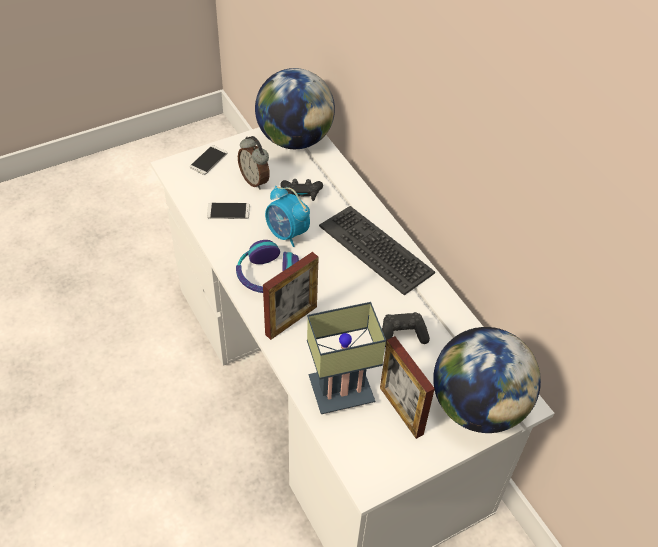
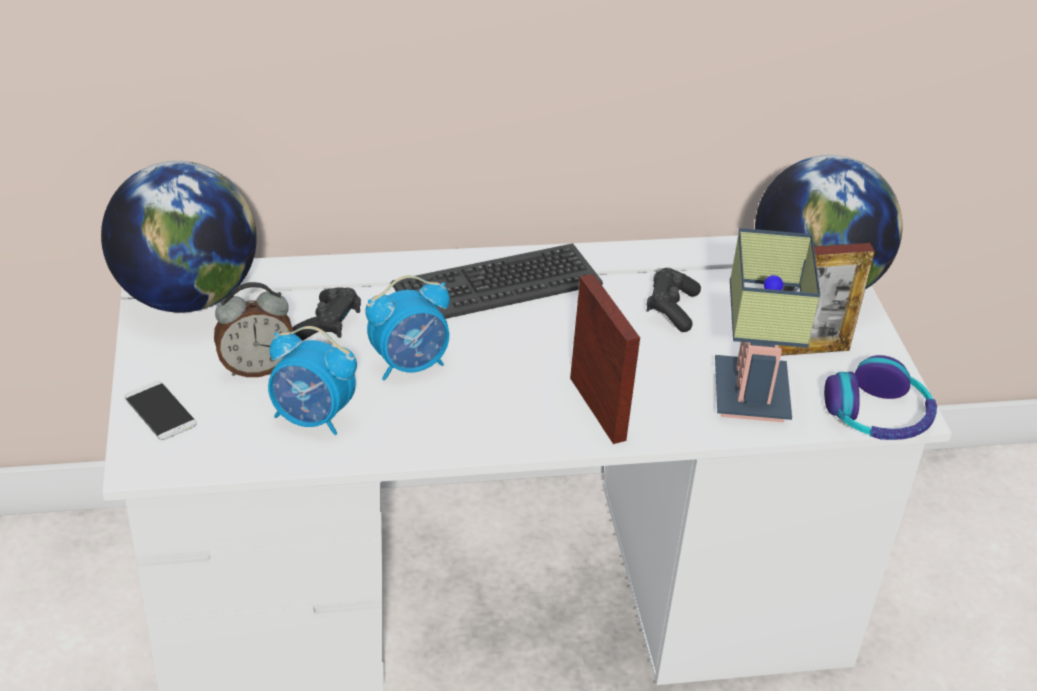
camera: 70 degrees left, 10 degrees down
phone [207,203,250,219] -> alarm clock [268,326,357,435]
headphones [236,240,299,293] -> headphones moved to [824,355,937,440]

